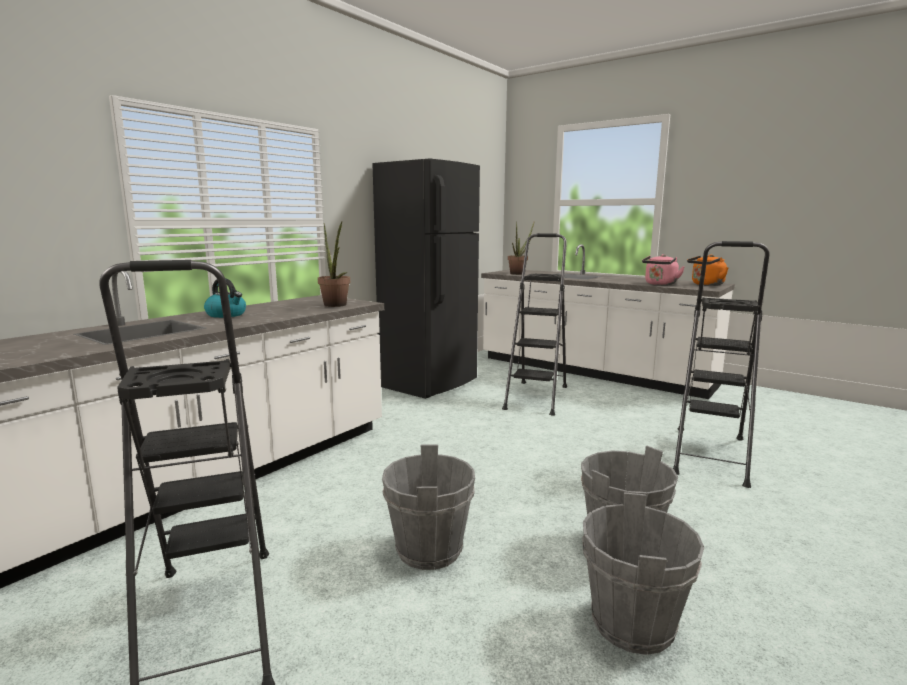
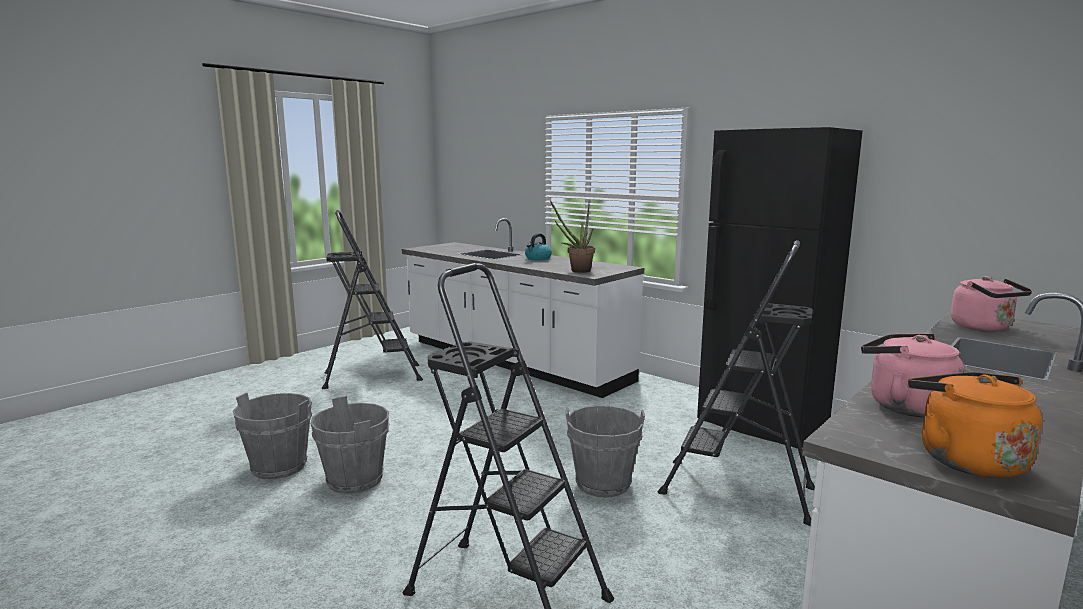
camera: 95 degrees right, 0 degrees up
grey bucket [382,445,475,570] -> grey bucket moved to [566,406,645,498]
potted plant [508,220,535,275] -> pink kettle [951,276,1032,331]

